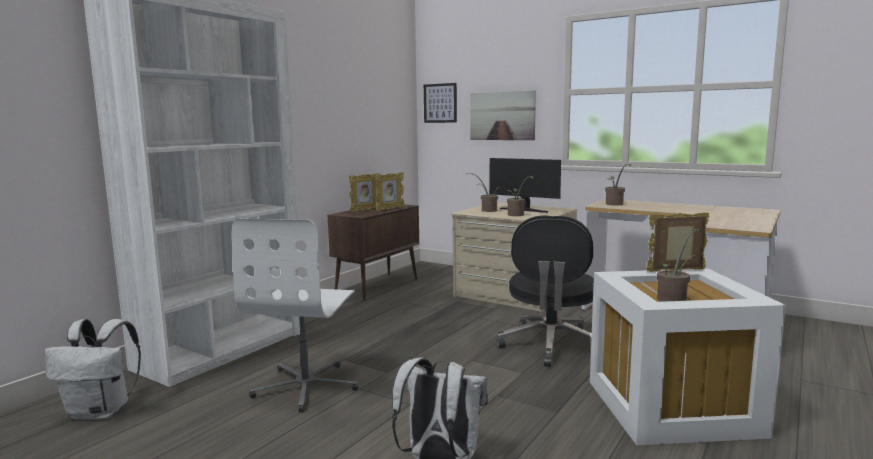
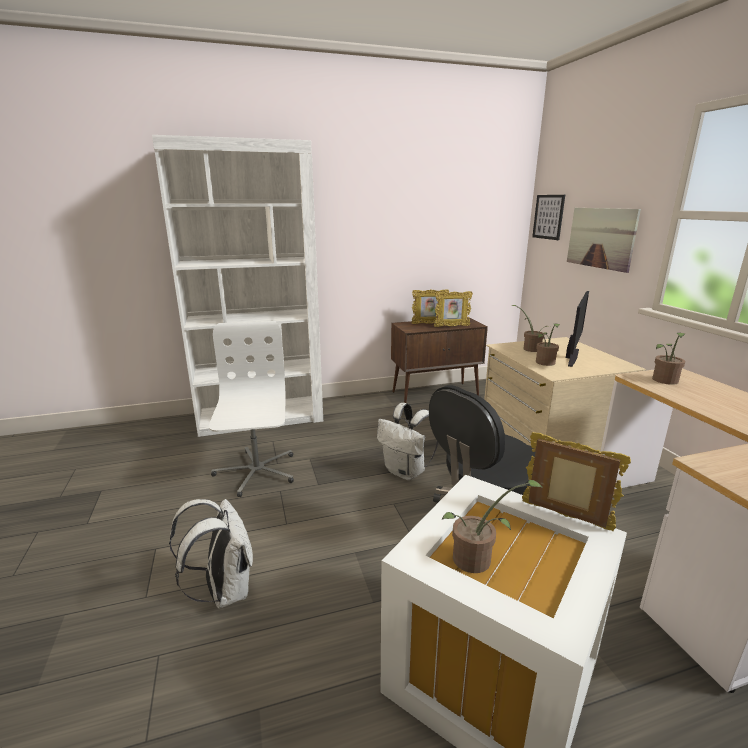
camera: 40 degrees right, 10 degrees up
white backpack [44,319,141,420] -> white backpack moved to [377,403,438,480]
white office chair [231,218,359,412] -> white office chair turned 120 degrees clockwise [209,321,294,497]
monitor [489,158,561,213] -> monitor turned 135 degrees counterclockwise [566,291,589,367]

